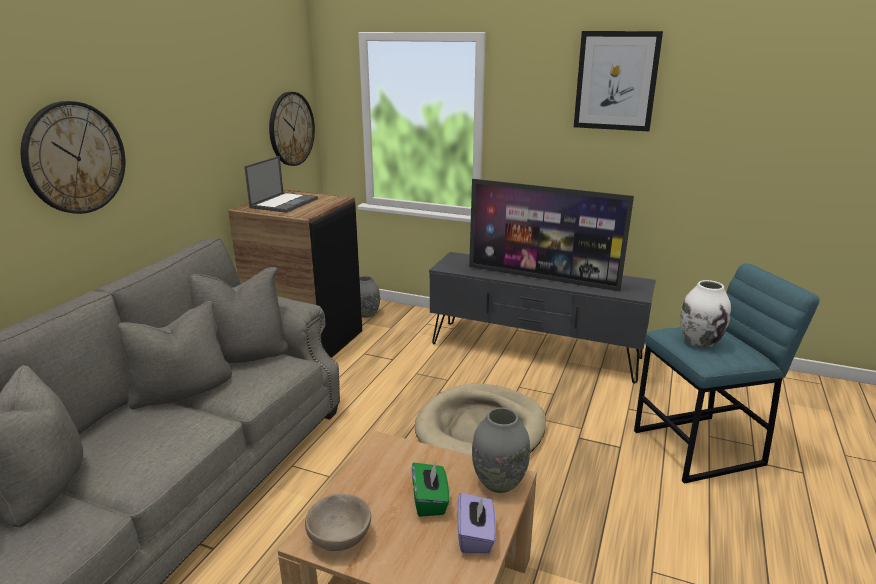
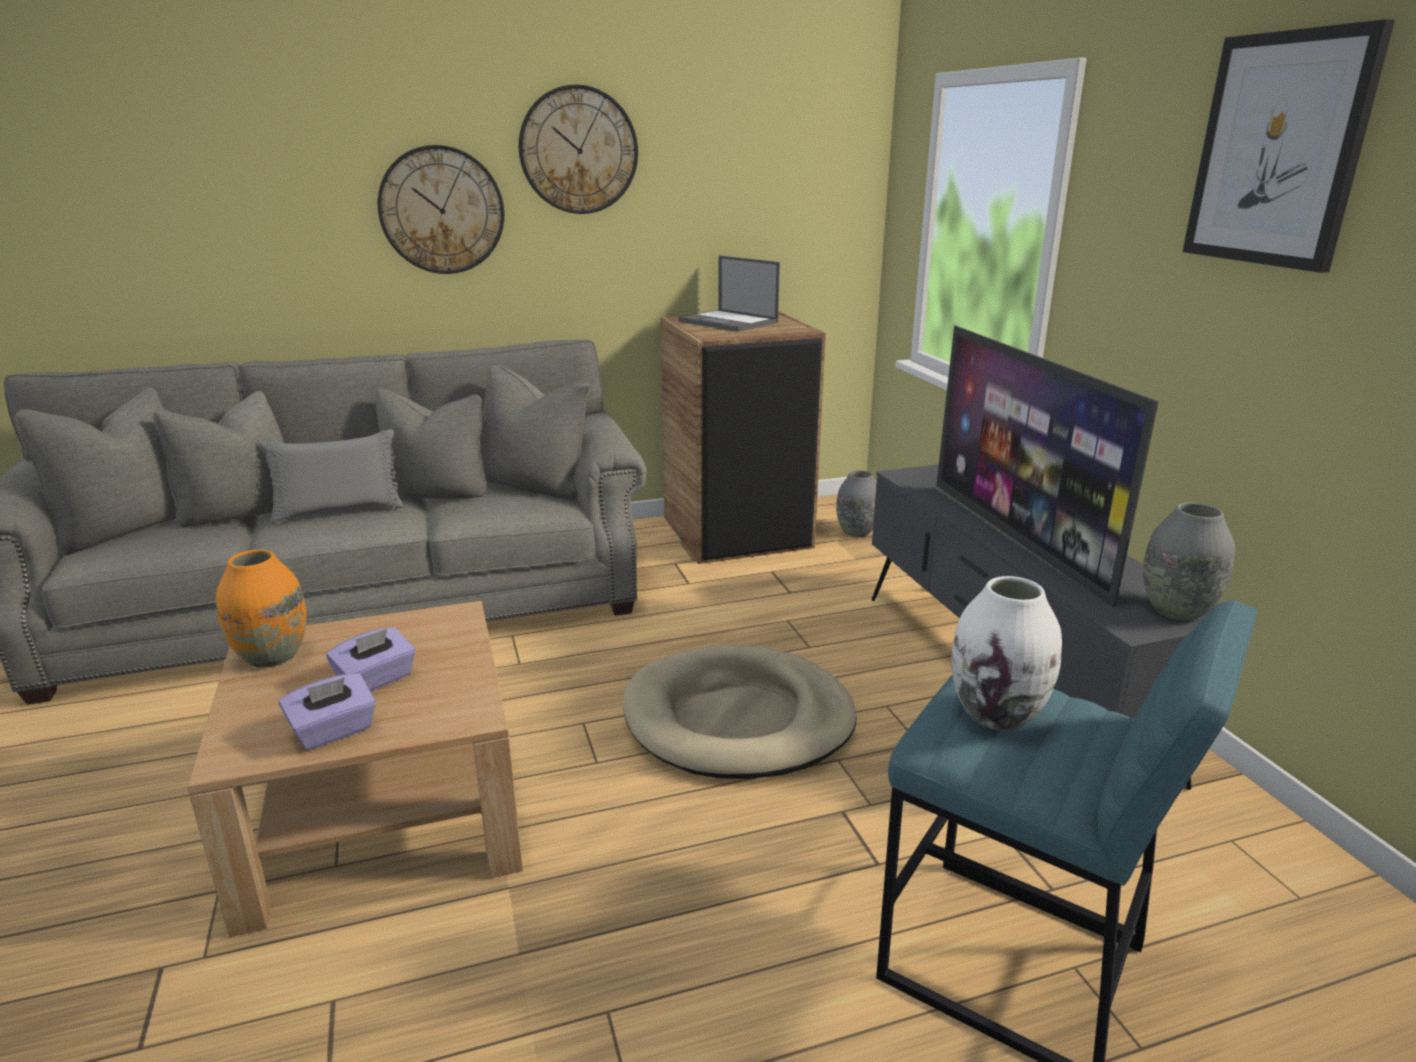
camera: 50 degrees right, 0 degrees up
laptop [244,156,318,213] -> laptop turned 60 degrees clockwise [679,255,780,332]
wall clock [269,92,315,166] -> wall clock moved to [519,84,638,214]
beige bowl [305,494,371,551] -> orange vase [216,549,307,668]
green tissue box [412,463,449,517] -> purple tissue box [326,627,416,692]
grey vase [472,408,530,493] -> grey vase moved to [1143,503,1235,621]
none -> grey pillow [258,429,403,524]

